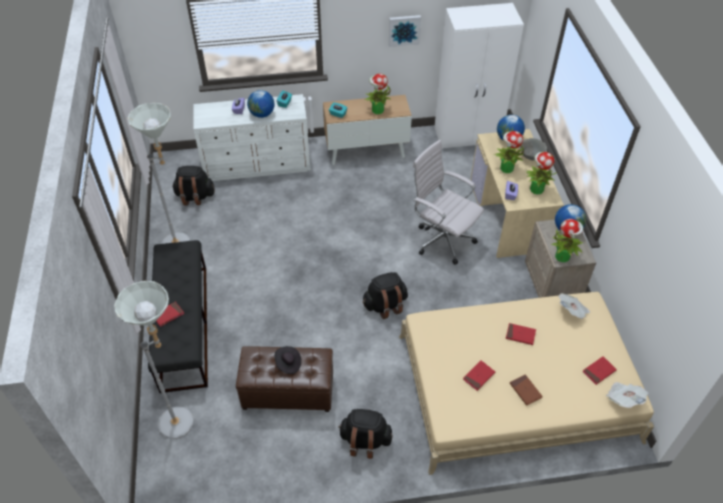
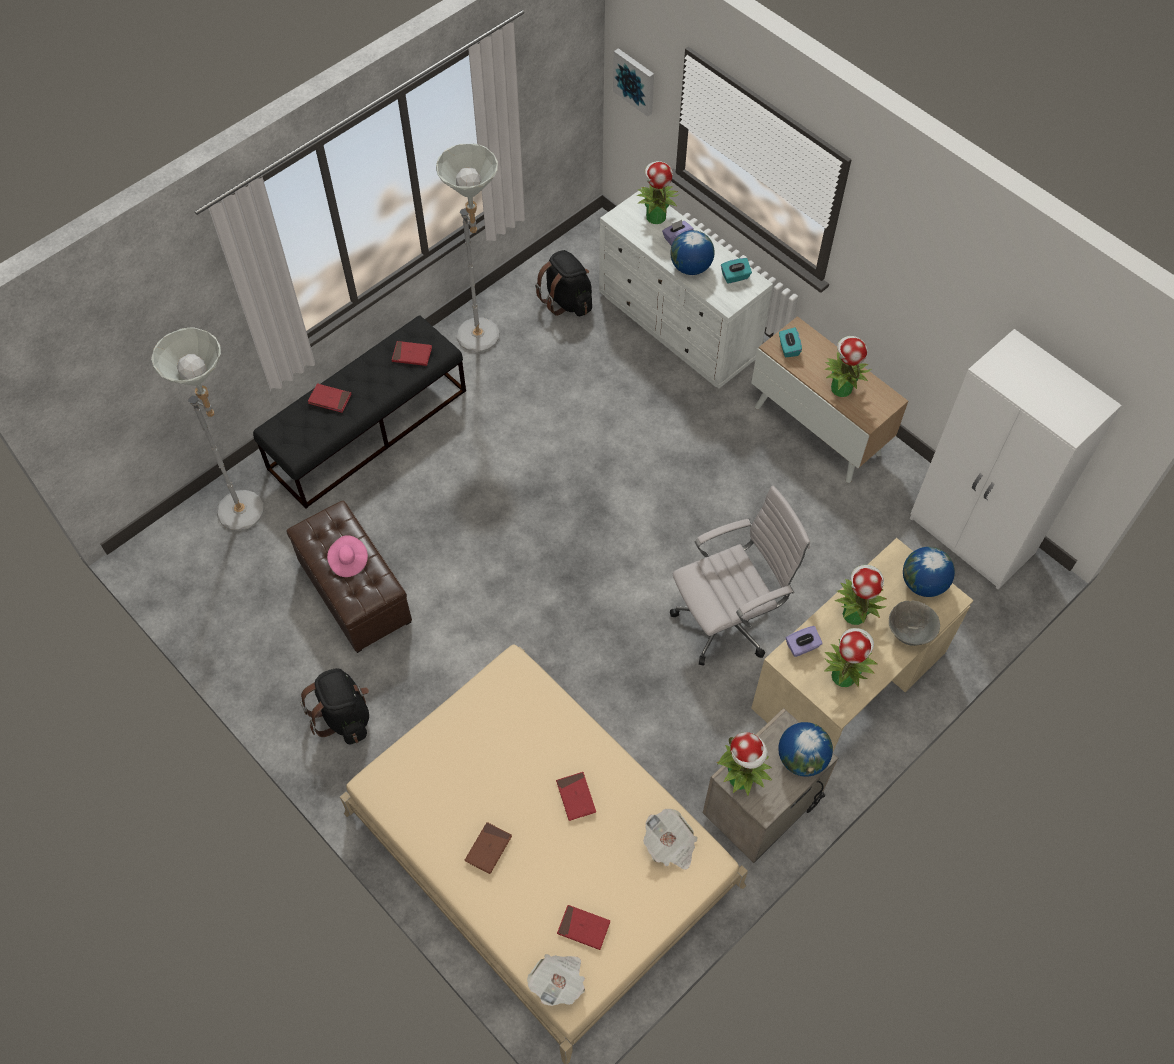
camera: 55 degrees right, 10 degrees up
black hat [275,346,301,374] -> pink hat [327,535,368,577]
black backpack [363,272,408,319] -> none
picture [389,15,421,47] -> picture moved to [613,48,654,117]
white office chair [413,140,484,265] -> white office chair turned 60 degrees clockwise [670,486,810,665]
red book [463,360,495,391] -> red book moved to [392,341,432,366]
none -> potted plant [637,161,679,224]

